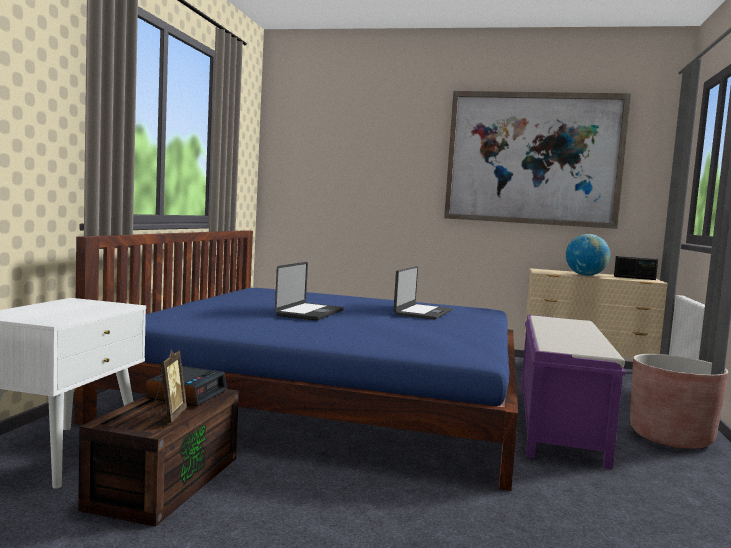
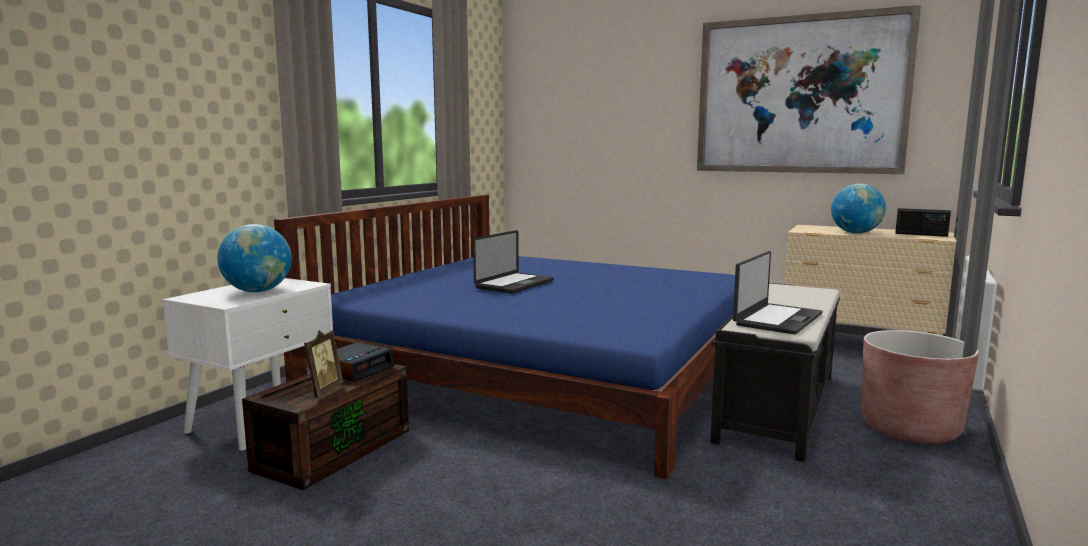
camera: 15 degrees right, 5 degrees up
laptop [393,266,452,320] -> laptop moved to [733,251,823,335]
purple bench [521,315,626,469] -> black bench [710,283,840,462]
none -> globe [217,224,292,292]

